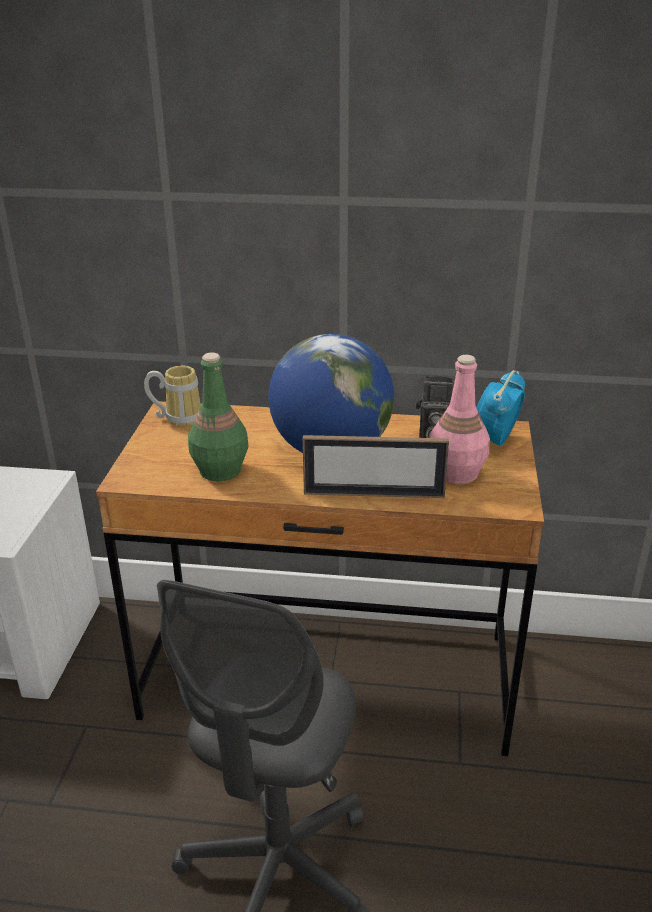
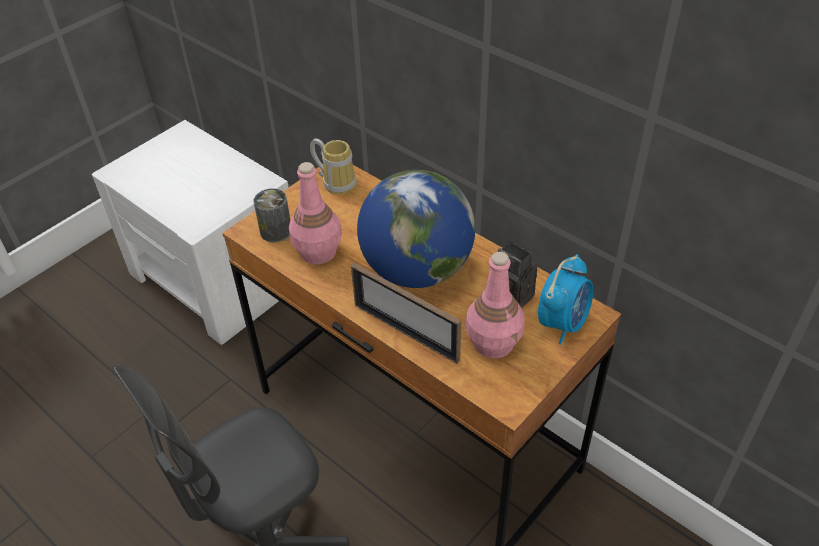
camera: 35 degrees right, 15 degrees up
green bottle [188,353,249,481] -> pink bottle [289,162,342,264]
alarm clock [476,370,525,446] -> alarm clock turned 150 degrees clockwise [538,254,593,344]
none -> can [253,189,291,242]

